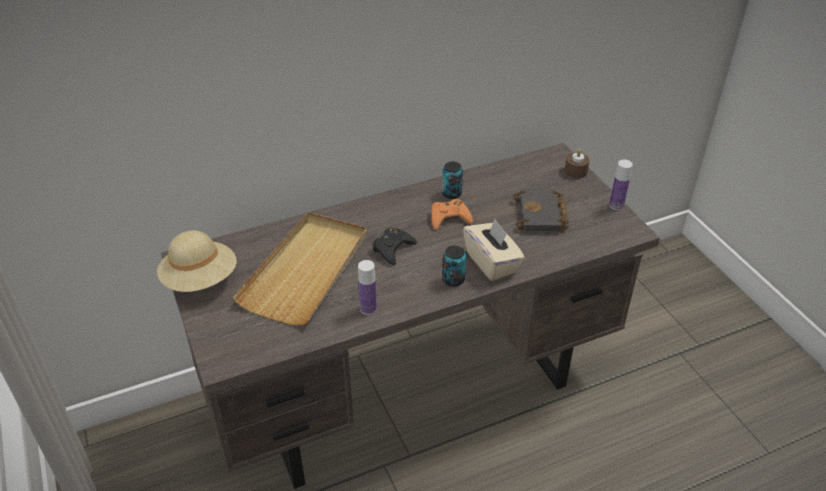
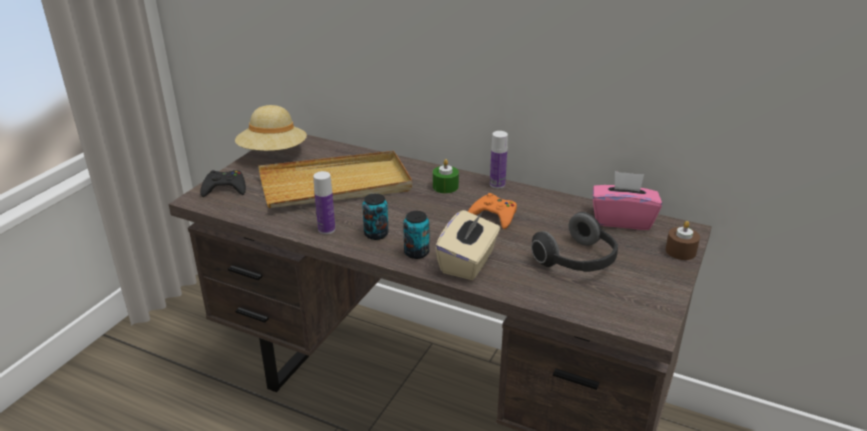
camera: 50 degrees right, 10 degrees down
black game controller [373,228,417,265] -> black game controller moved to [200,170,246,197]
can [442,161,463,199] -> can moved to [362,194,389,240]
black book [513,190,569,233] -> headphones [531,212,618,272]
bottle [609,160,633,210] -> bottle moved to [490,131,508,189]
none -> green candle [433,159,459,193]
none -> pink tissue box [593,171,662,230]

